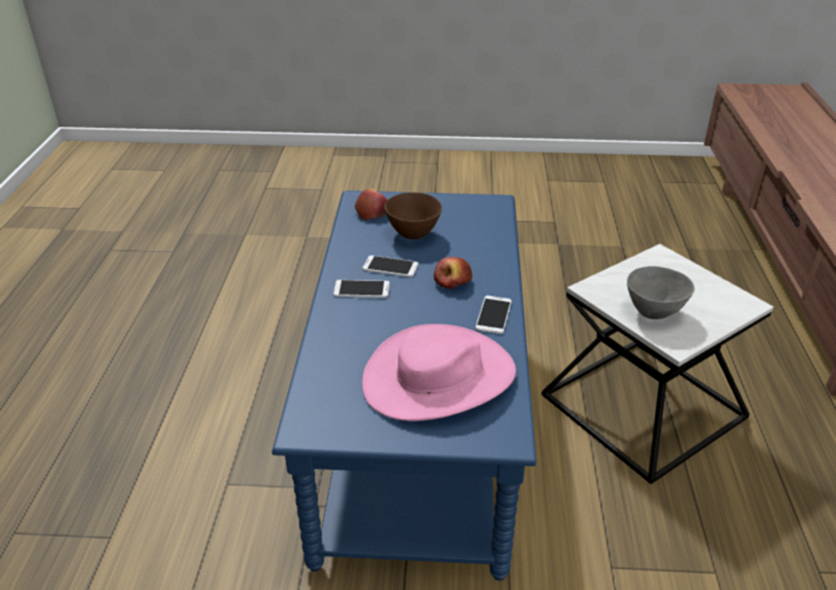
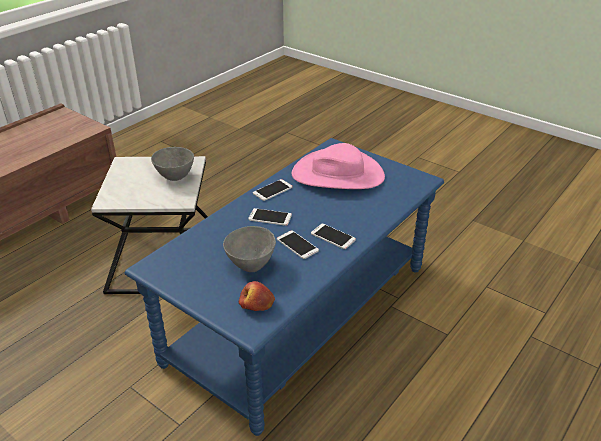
camera: 145 degrees left, 0 degrees up
brown bowl [384,192,442,239] -> grey bowl [223,226,276,272]
apple [434,257,472,289] -> phone [248,208,292,226]

